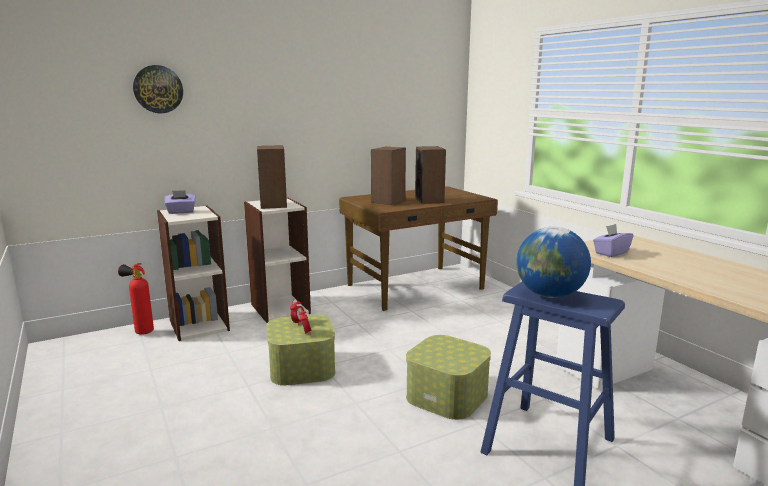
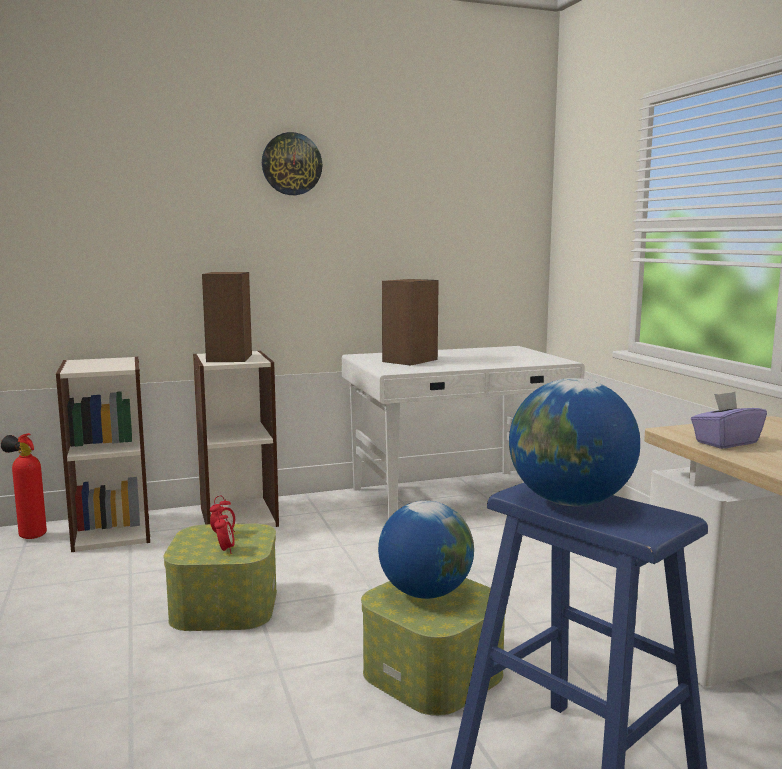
camera: 10 degrees right, 5 degrees down
wall clock [133,65,183,113] -> wall clock moved to [262,132,322,195]
purple tissue box [164,190,195,214] -> none
brown desk [339,186,498,311] -> white desk [342,346,585,519]
speaker [415,146,446,204] -> none
none -> globe [378,501,474,599]

